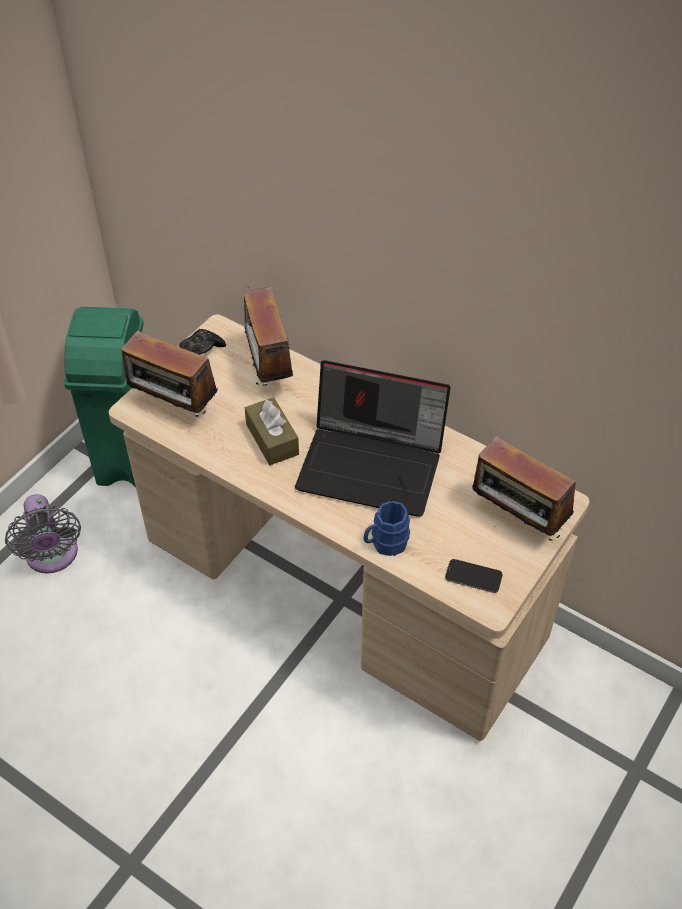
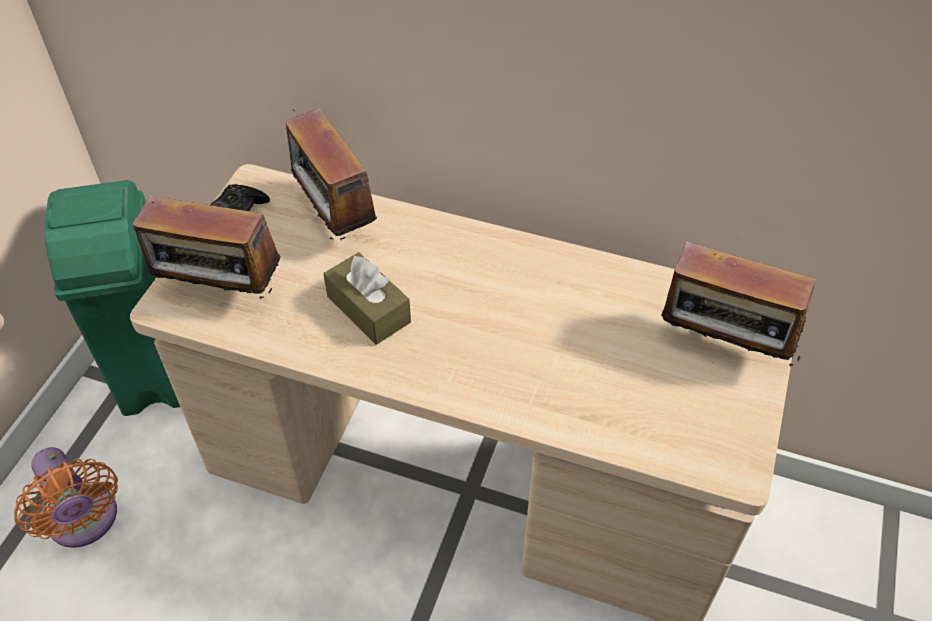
camera: 15 degrees left, 0 degrees up
grey fan [5,494,81,573] -> orange fan [14,447,118,548]
laptop [295,360,450,517] -> none
blue mug [364,501,410,556] -> none
phone [445,559,503,593] -> none

